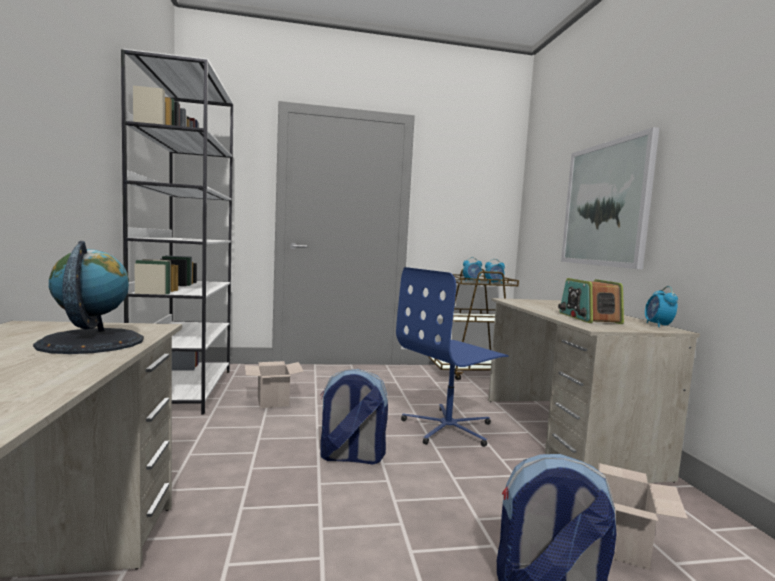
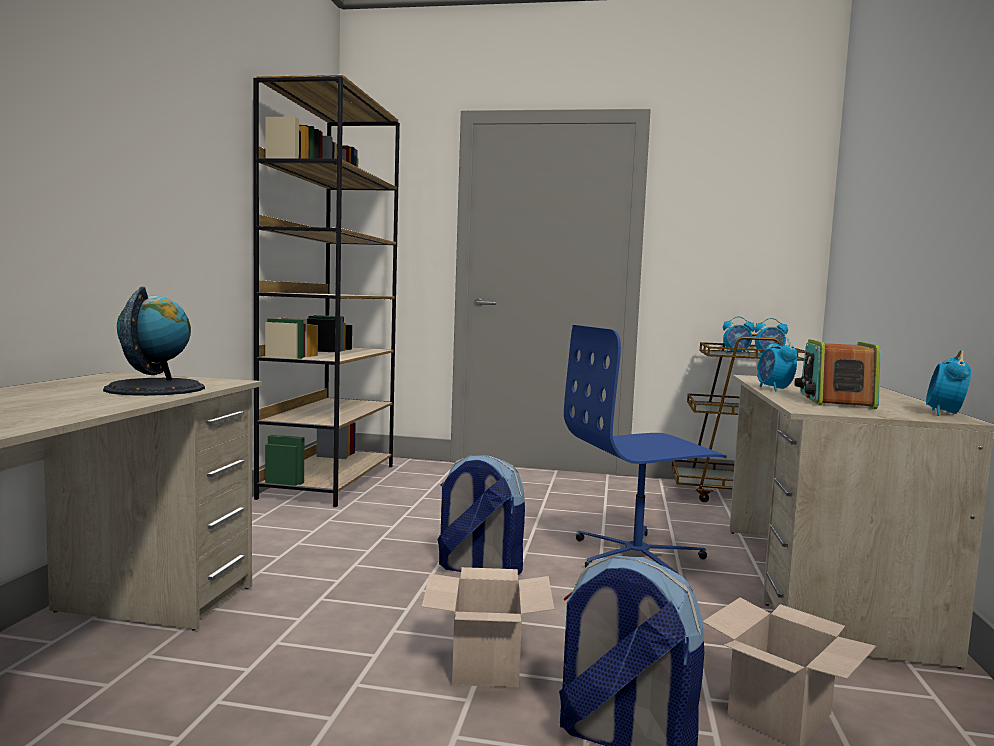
camera: 20 degrees right, 0 degrees up
white bookcase [121,49,233,415] -> brown bookcase [253,75,400,507]
cardboard box [245,361,304,408] -> cardboard box moved to [422,567,555,687]
picture [561,127,659,269] -> none
none -> alarm clock [757,337,797,391]

